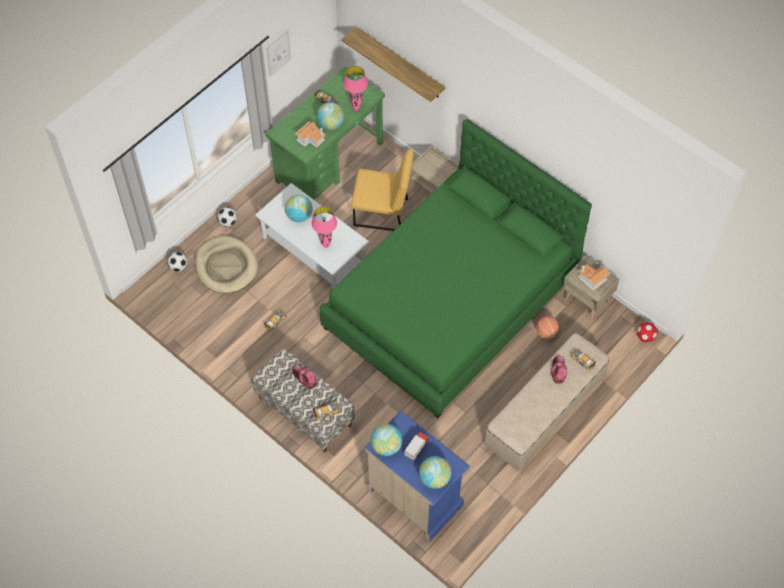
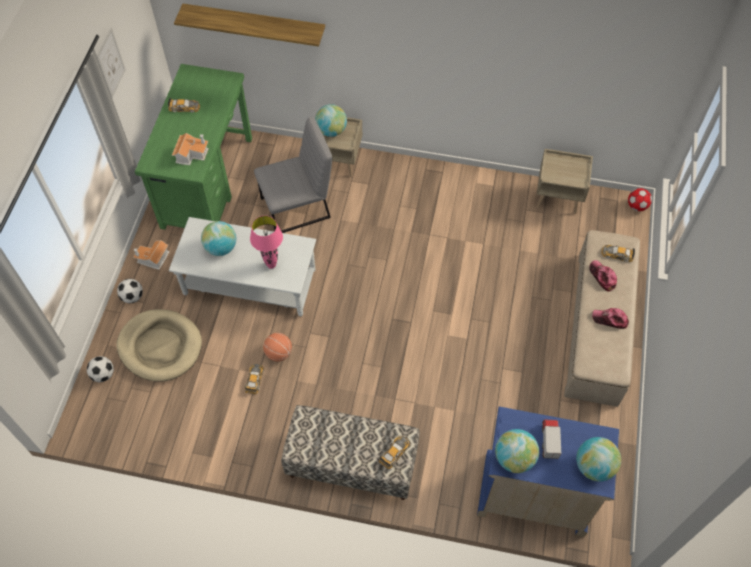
camera: 30 degrees left, 0 degrees up
cap [292,365,317,389] -> cap moved to [592,308,629,329]
globe [317,102,344,130] -> globe moved to [315,104,347,137]
green bed [320,119,592,419] -> none
pink table lamp [343,66,368,111] -> none
yellow chair [351,149,414,231] -> grey chair [254,117,332,233]
basketball [536,316,559,339] -> basketball moved to [263,333,292,362]
toy house [578,264,610,291] -> toy house moved to [133,240,169,270]

